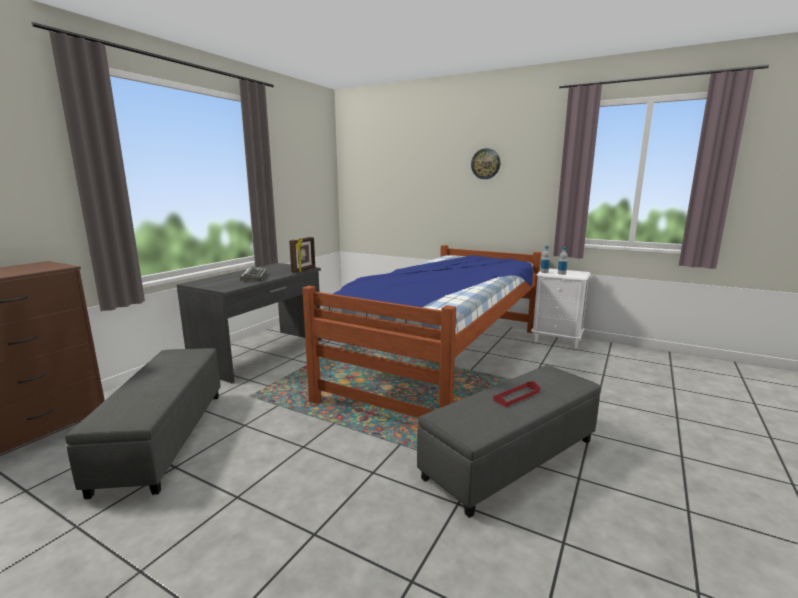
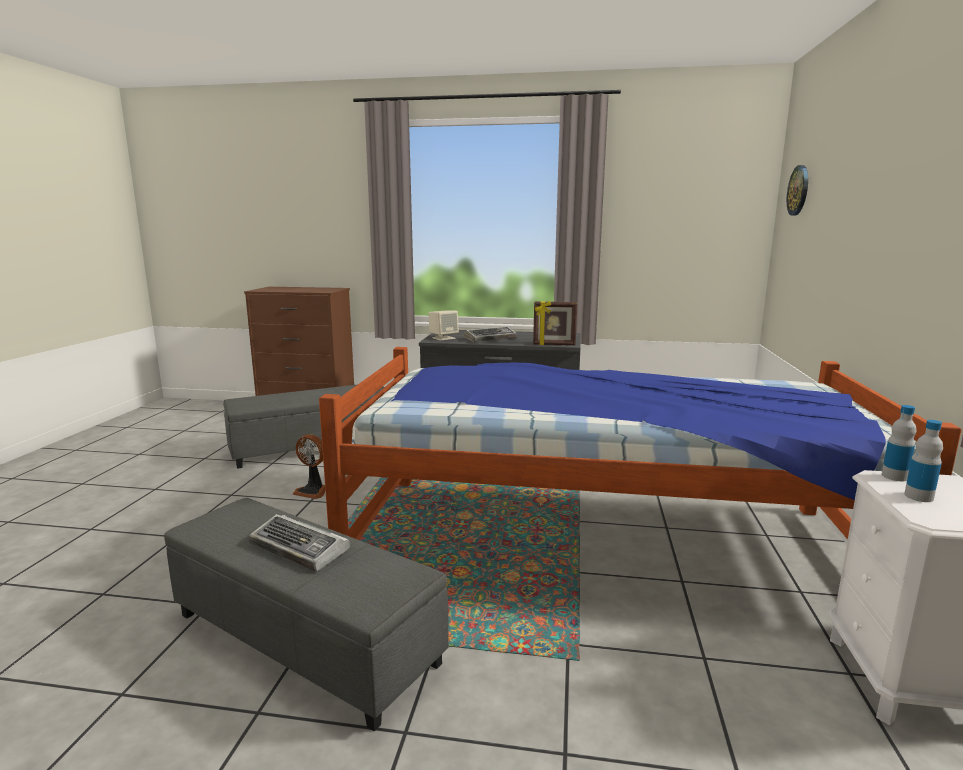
camera: 70 degrees right, 0 degrees up
wall clock [471,148,500,179] -> wall clock moved to [787,165,808,215]
red tray [493,381,540,407] -> keyboard [249,514,350,572]
none -> fan [292,434,325,499]
none -> beige speaker [428,311,459,341]

